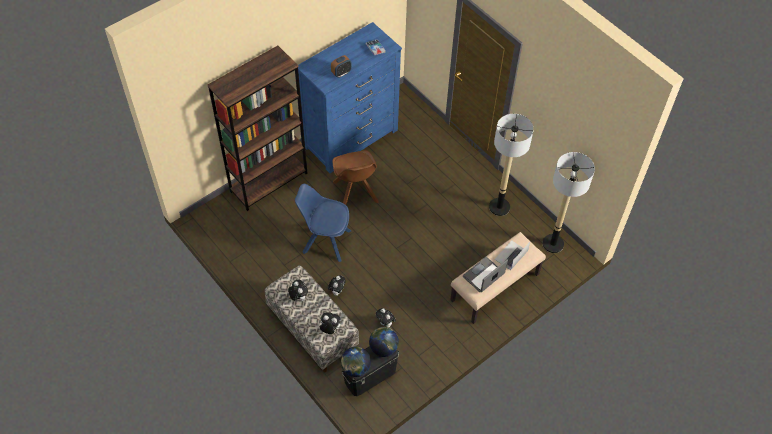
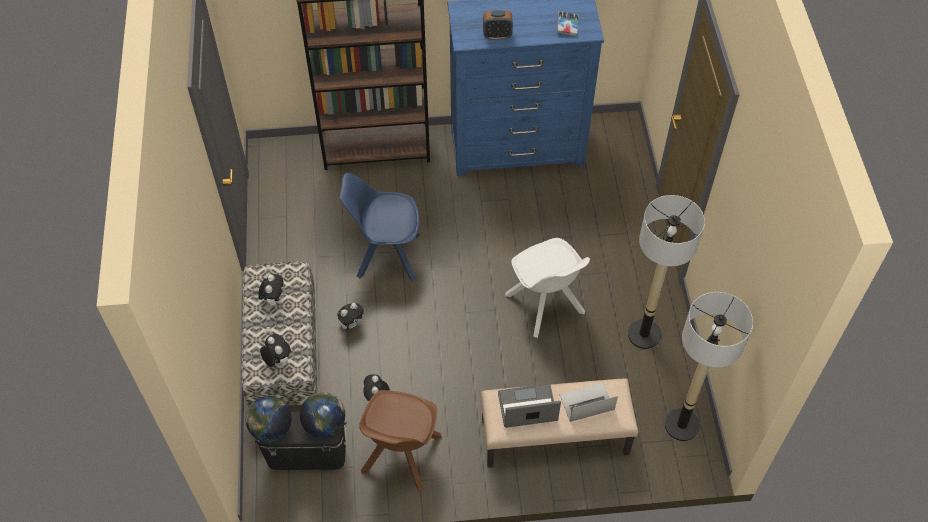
camera: 35 degrees right, 0 degrees up
blue chair [295,184,351,262] -> blue chair turned 45 degrees counterclockwise [339,173,420,281]
brown chair [332,150,379,205] -> brown chair moved to [359,390,442,492]
none -> white chair [505,238,590,338]

